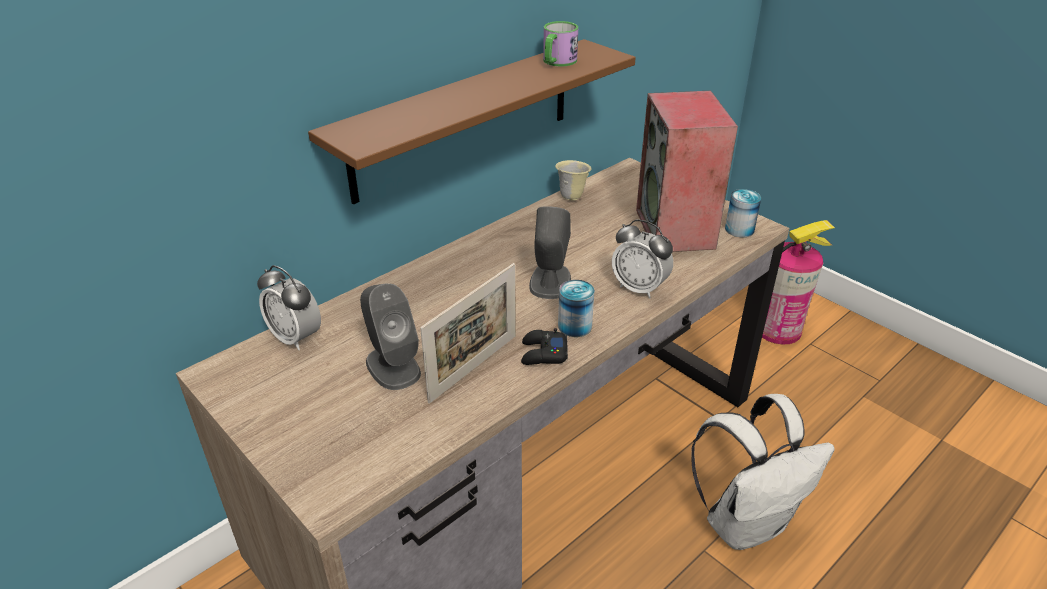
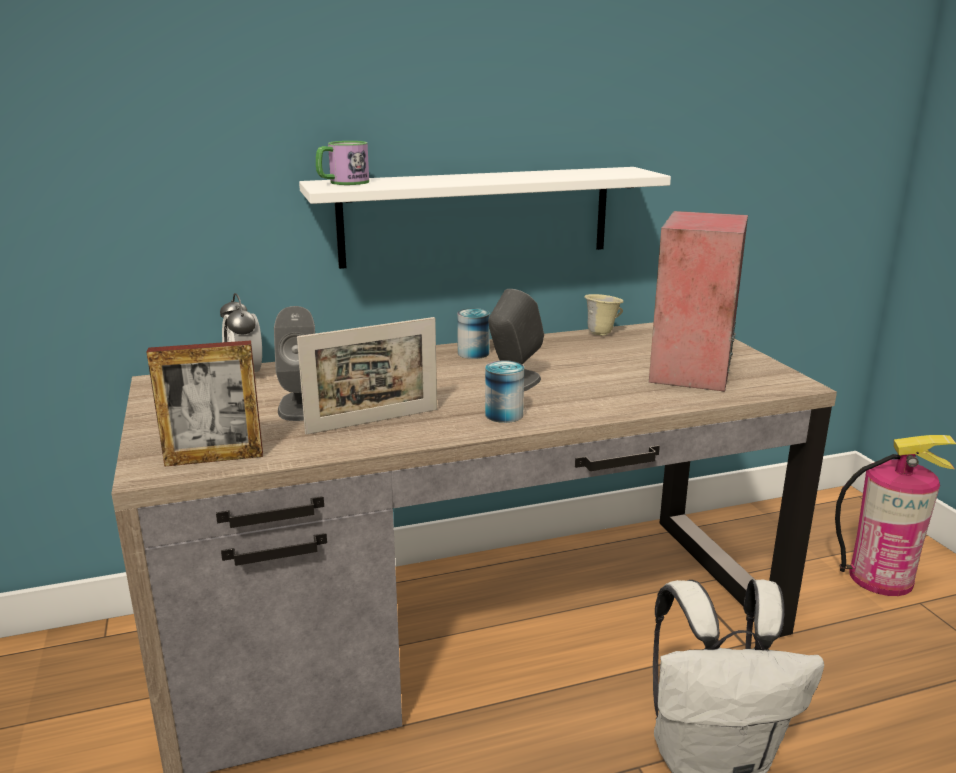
camera: 25 degrees right, 15 degrees down
brown shelf [308,39,636,205] -> white shelf [299,167,671,269]
black game controller [521,328,568,365] -> none
mug [543,21,578,66] -> mug moved to [316,141,369,185]
alarm clock [612,220,673,299] -> none
can [725,189,761,237] -> can moved to [457,308,490,359]
none -> picture frame [147,341,263,467]

